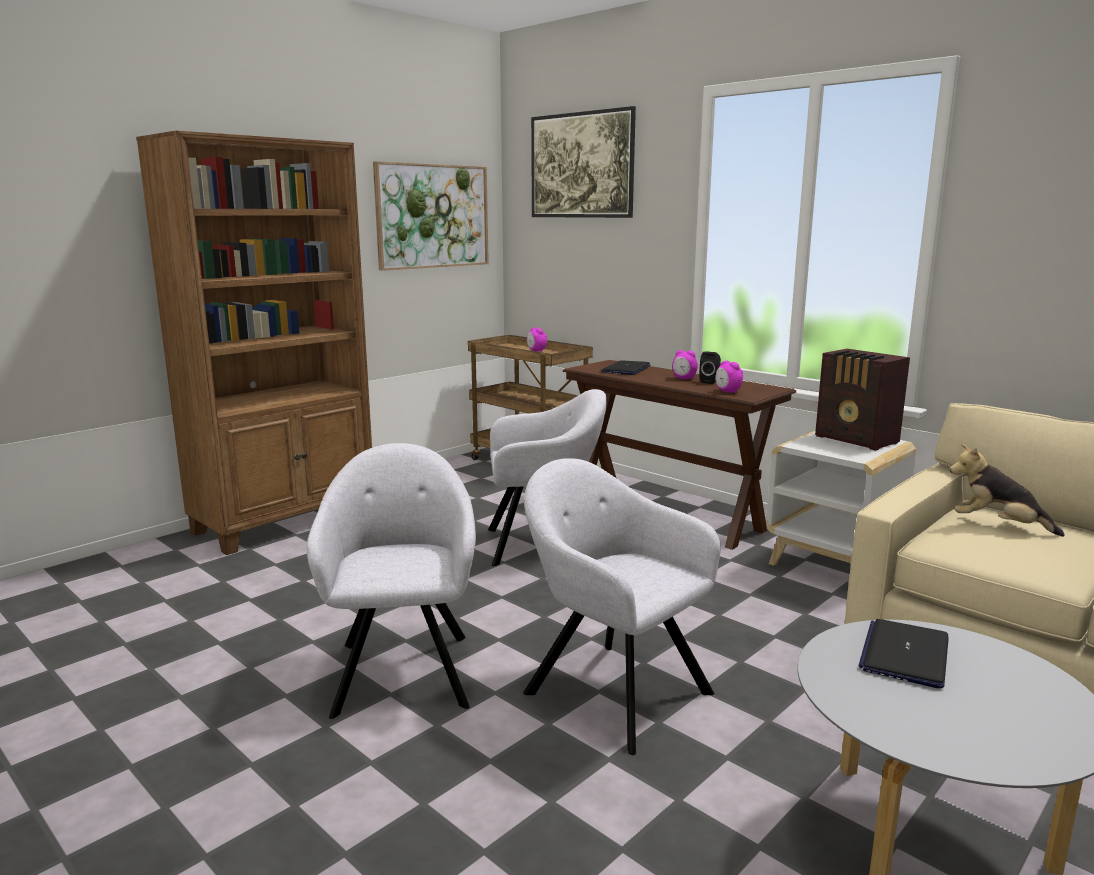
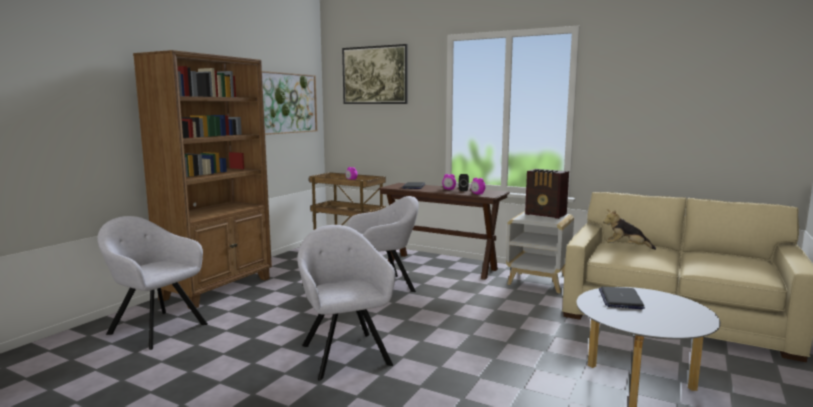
camera: 15 degrees left, 5 degrees down
grey armchair [523,458,721,755] -> grey armchair moved to [97,216,208,350]

